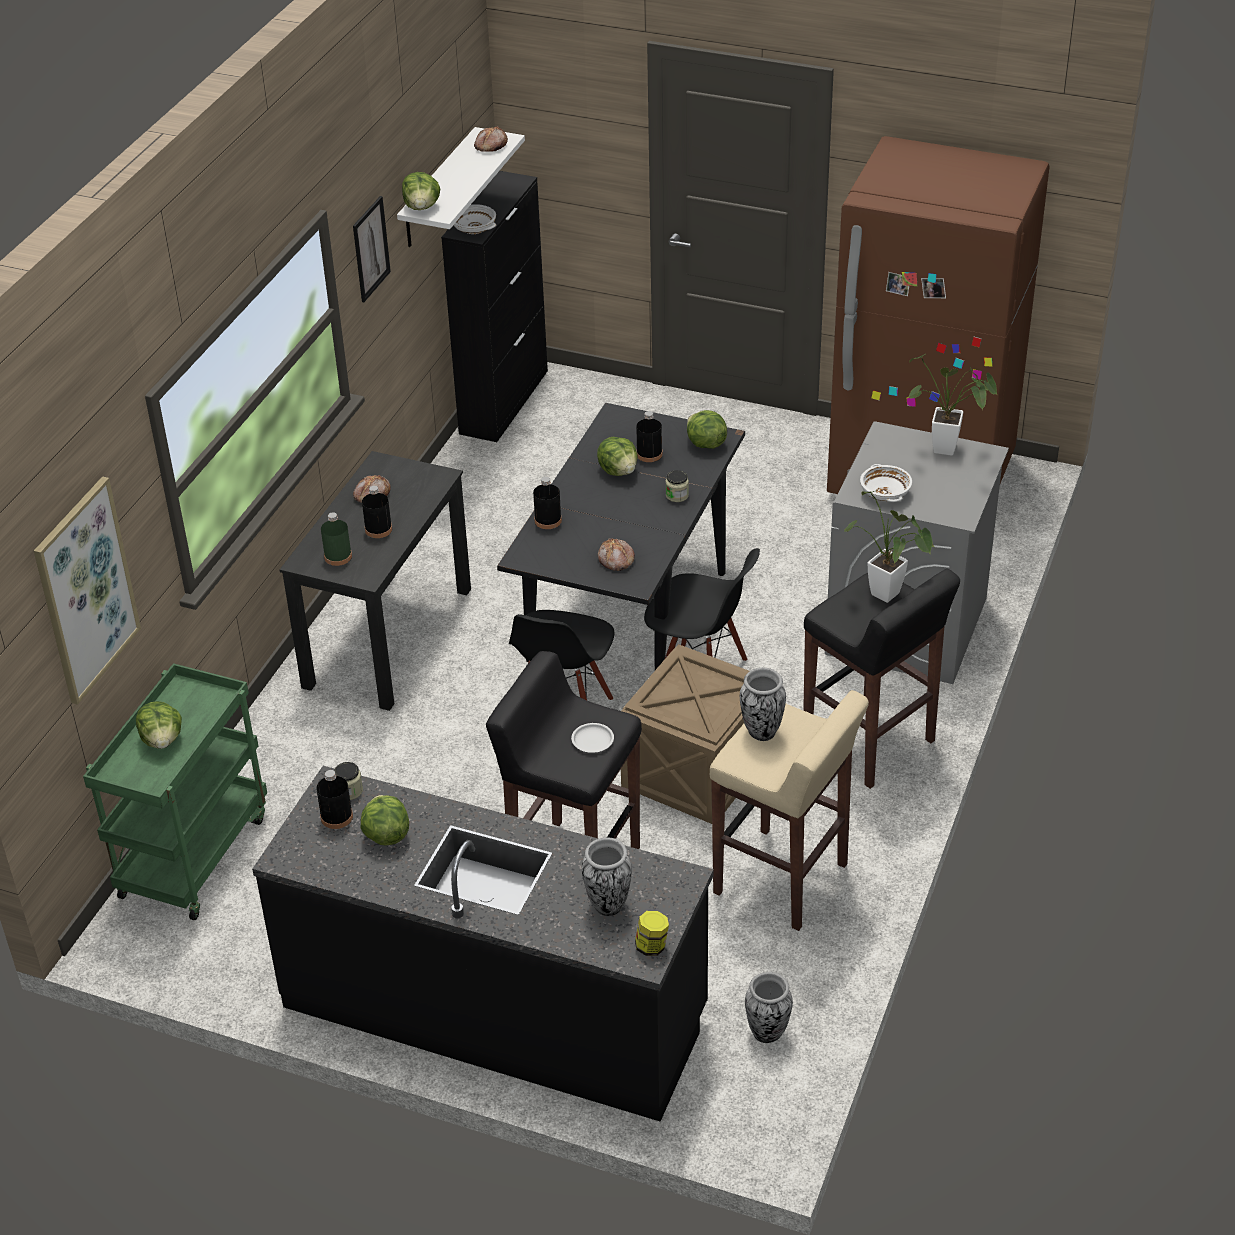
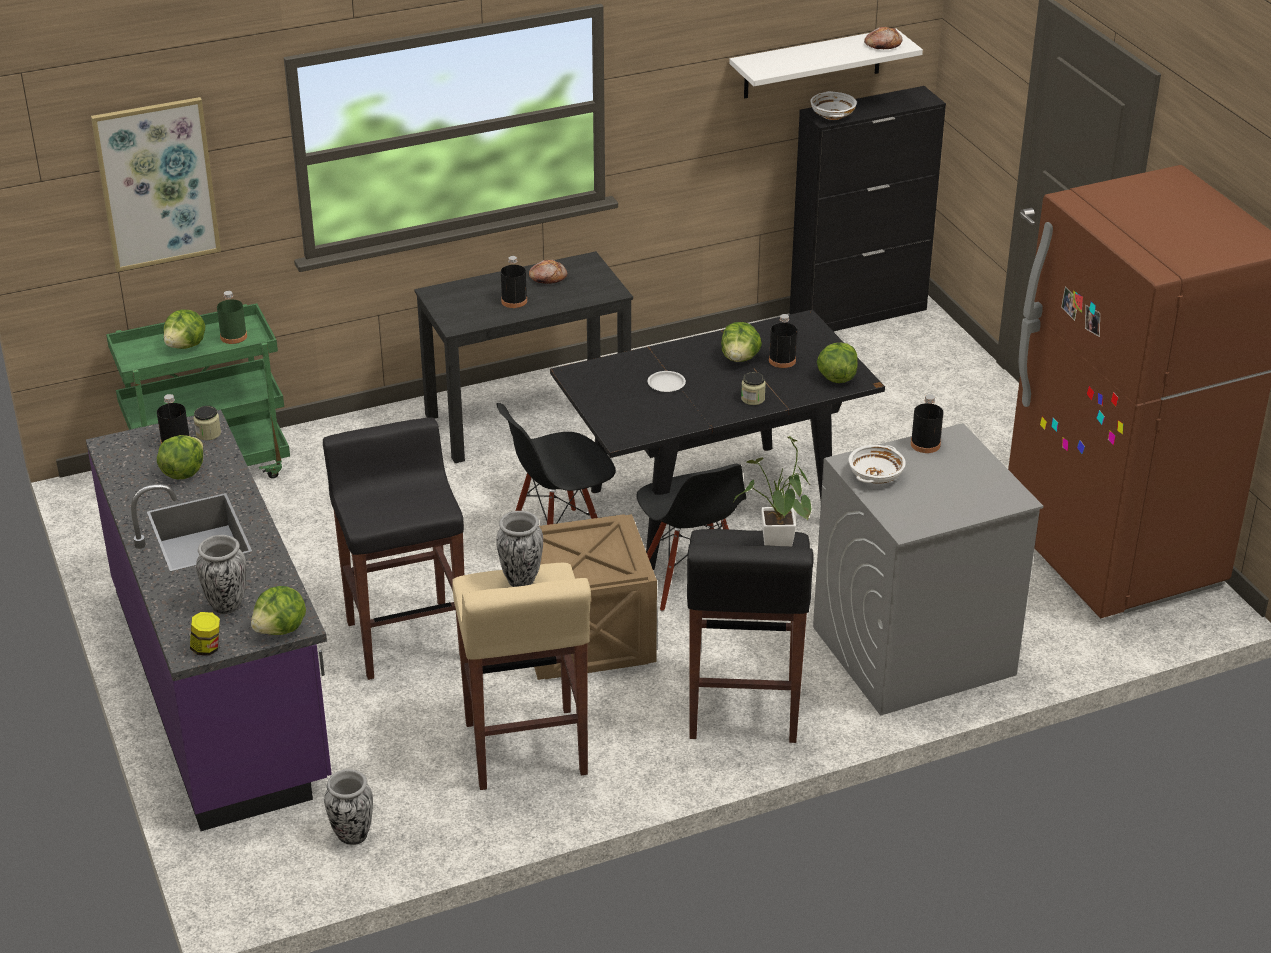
camera: 45 degrees right, 5 degrees down
black counter [252,766,714,1122] -> purple counter [86,410,332,831]
green bottle [321,512,352,566] -> green bottle moved to [217,291,247,344]
picture [353,196,391,302] -> none
lettuce [402,172,440,210] -> lettuce moved to [251,586,306,635]
black bottle [533,477,562,529] -> black bottle moved to [911,394,943,453]
white plate [571,723,614,753] -> white plate moved to [648,371,686,392]
bread [598,538,635,571] -> none
potted plant [907,354,997,456] -> none

